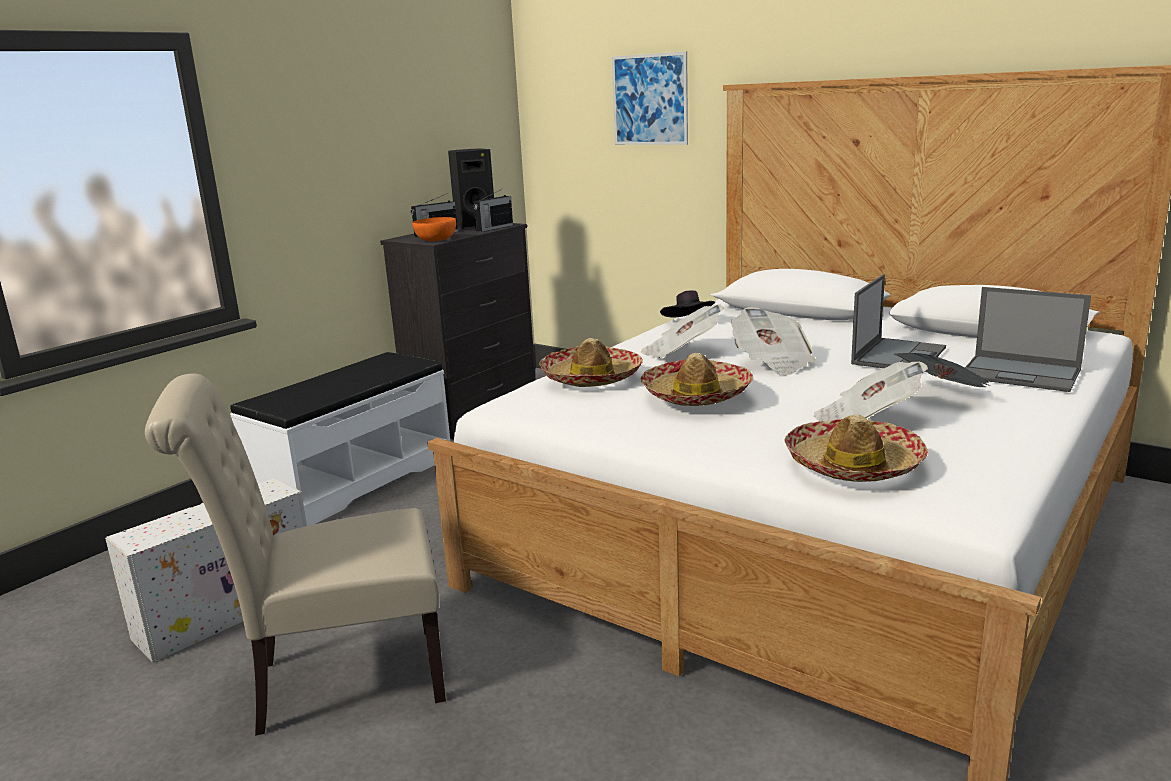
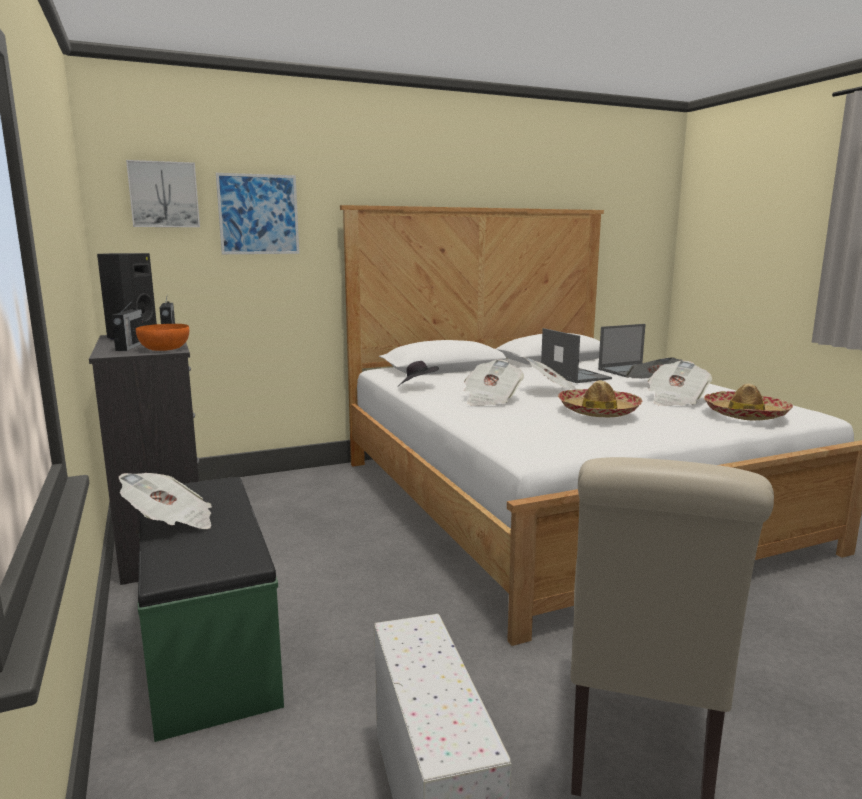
camera: 60 degrees left, 5 degrees down
white bench [230,352,450,526] -> green bench [138,477,284,742]
hat [539,338,643,387] -> none
none -> newspaper [119,473,212,529]
none -> picture [126,160,200,227]

